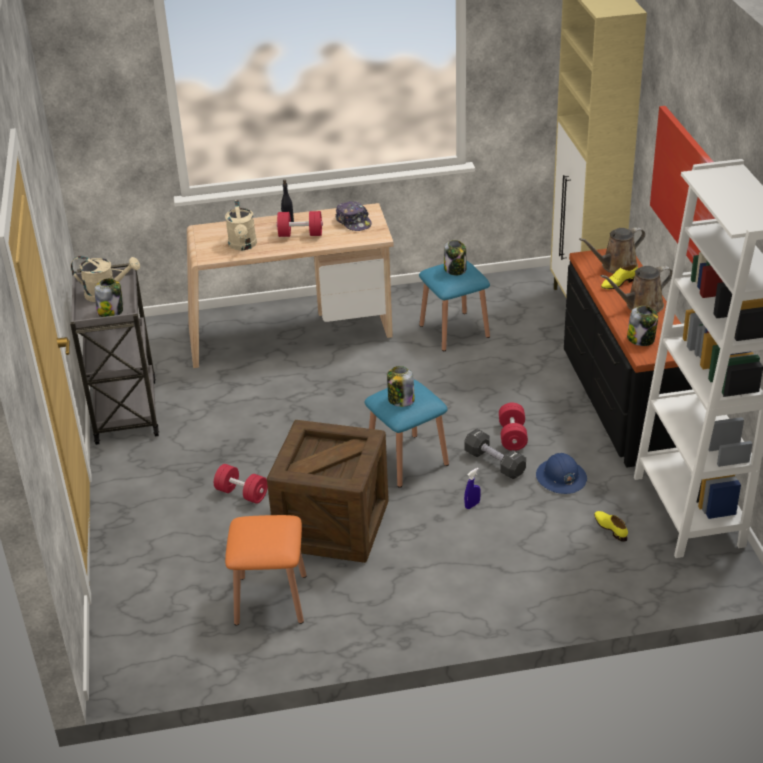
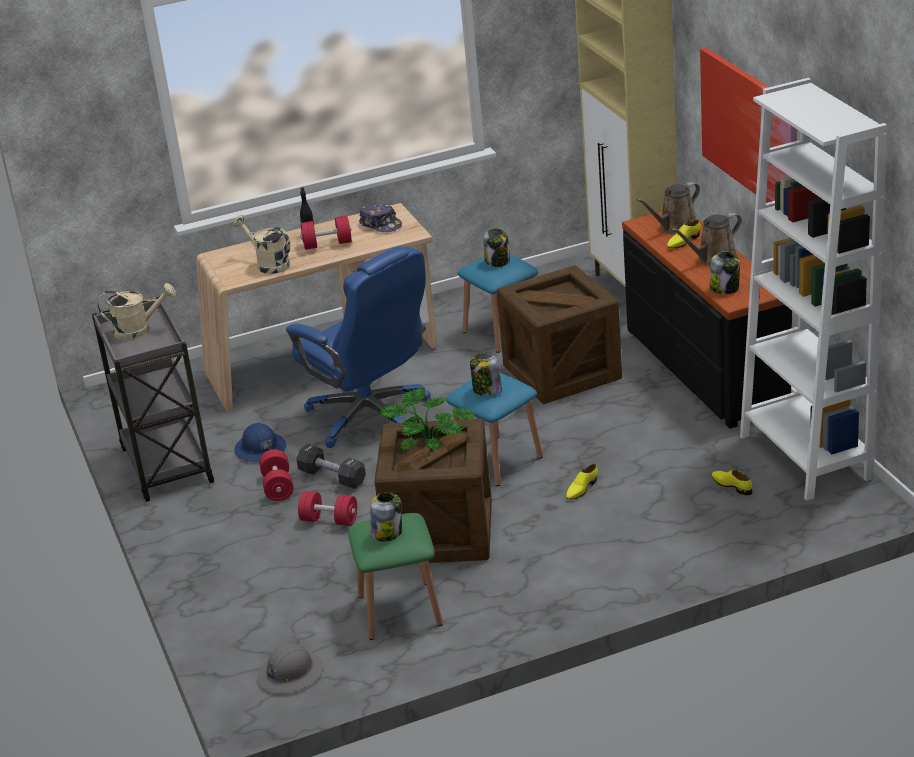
camera: 10 degrees left, 5 degrees down
jar [95,278,123,317] -> jar moved to [370,492,402,541]
beige watering can [225,200,257,250] -> beige watering can turned 150 degrees clockwise [233,215,290,274]
orange stool [225,515,307,626] -> green stool [348,513,443,640]
black dumbbell [464,429,526,479] -> black dumbbell moved to [297,444,366,489]
blue spray bottle [464,468,481,509] -> yellow shoe [566,464,598,500]
red dumbbell [499,403,528,451] -> red dumbbell moved to [259,449,293,501]
blue hard hat [536,453,587,494] -> blue hard hat moved to [234,423,287,463]
none -> grey hard hat [257,643,323,694]
none -> blue office chair [286,246,431,448]
none -> potted plant [378,387,477,452]
none -> crate [497,265,622,404]

